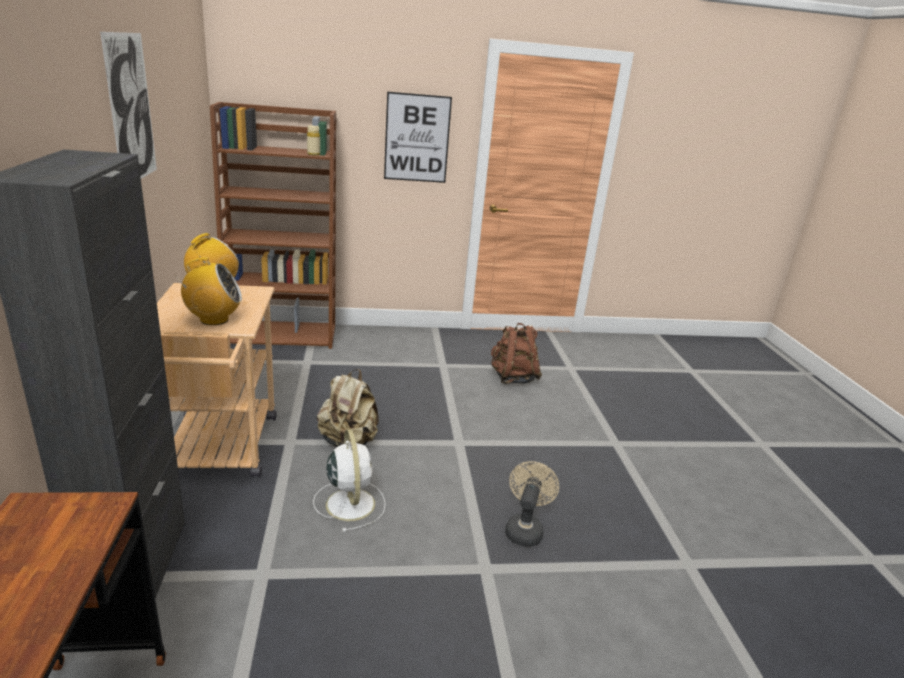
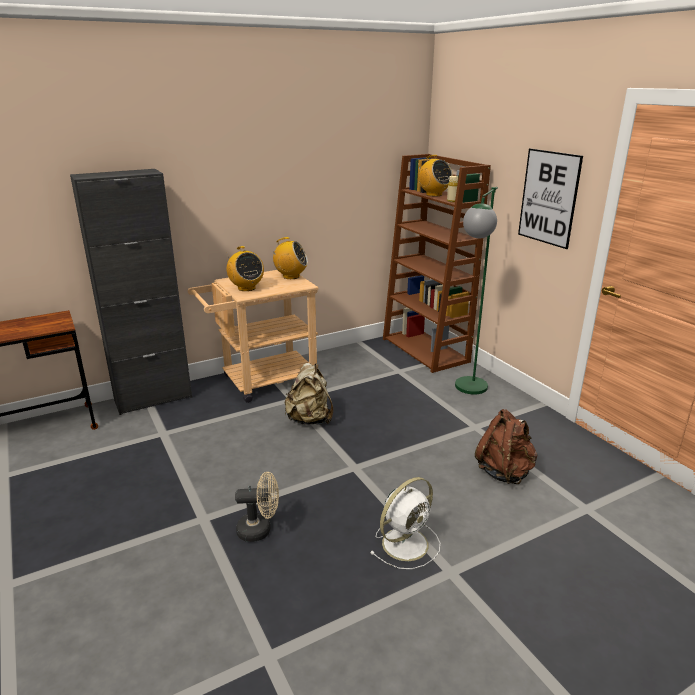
camera: 70 degrees right, 0 degrees up
picture [100,32,157,179] -> none
white fan [313,430,386,532] -> white fan moved to [370,477,440,569]
none -> radio [418,155,453,196]
none -> green floor lamp [455,187,498,394]

